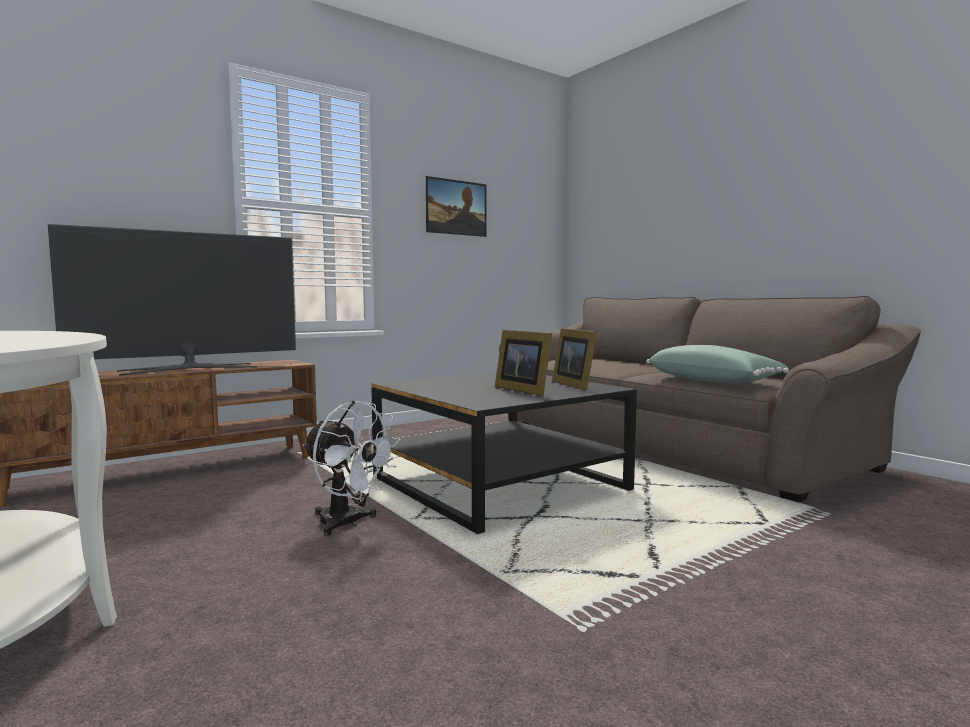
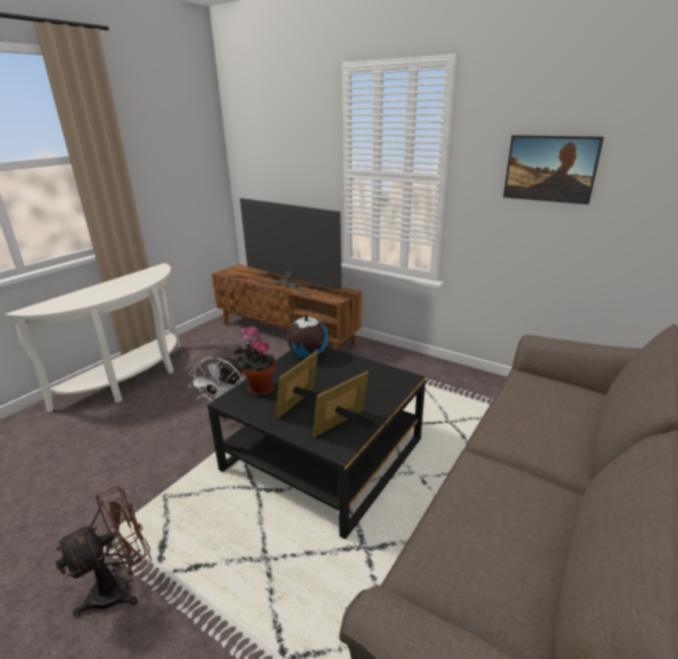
camera: 70 degrees right, 20 degrees up
green pillow [646,345,789,383] -> none
none -> brown fan [55,486,151,617]
none -> potted plant [234,326,276,396]
none -> globe [287,314,328,358]

